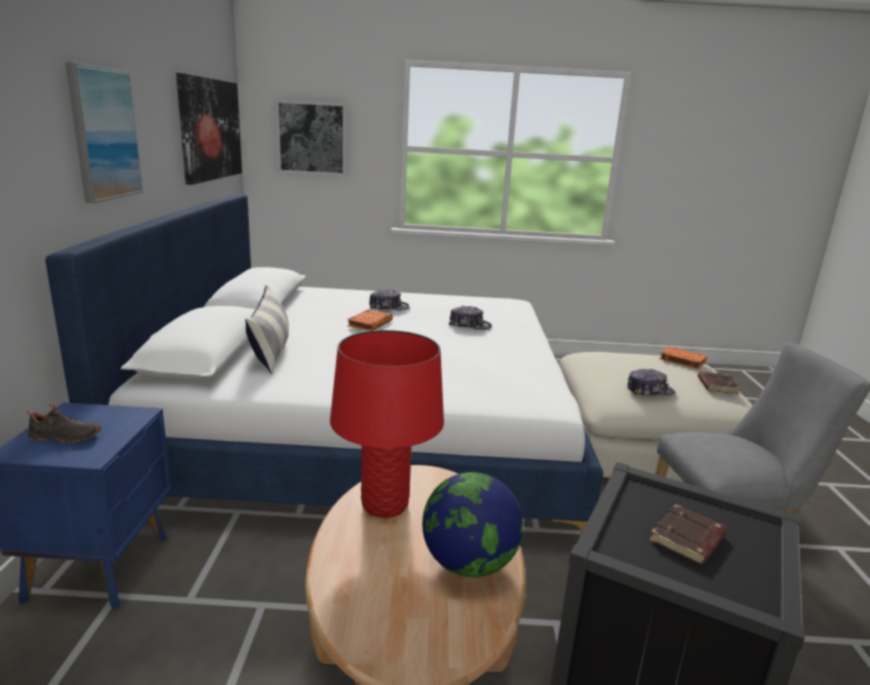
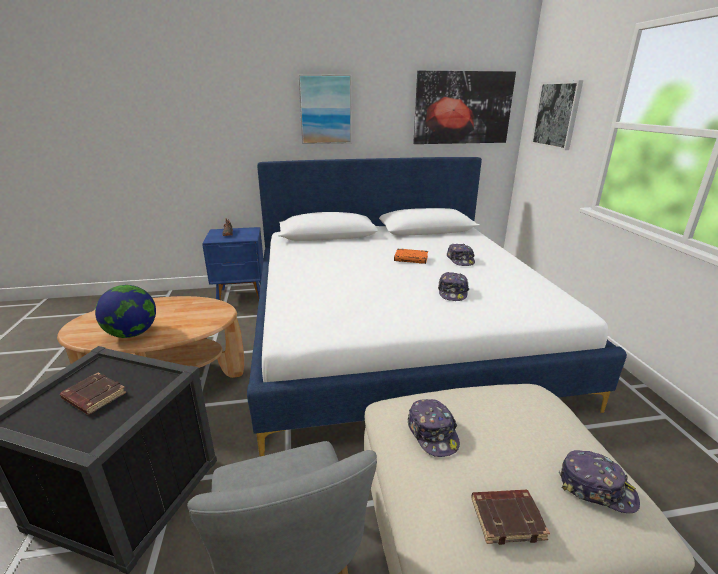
camera: 80 degrees right, 5 degrees up
pillow [245,285,289,374] -> none
red table lamp [330,330,444,518] -> none
orange book [659,346,707,369] -> cap [559,450,640,513]

